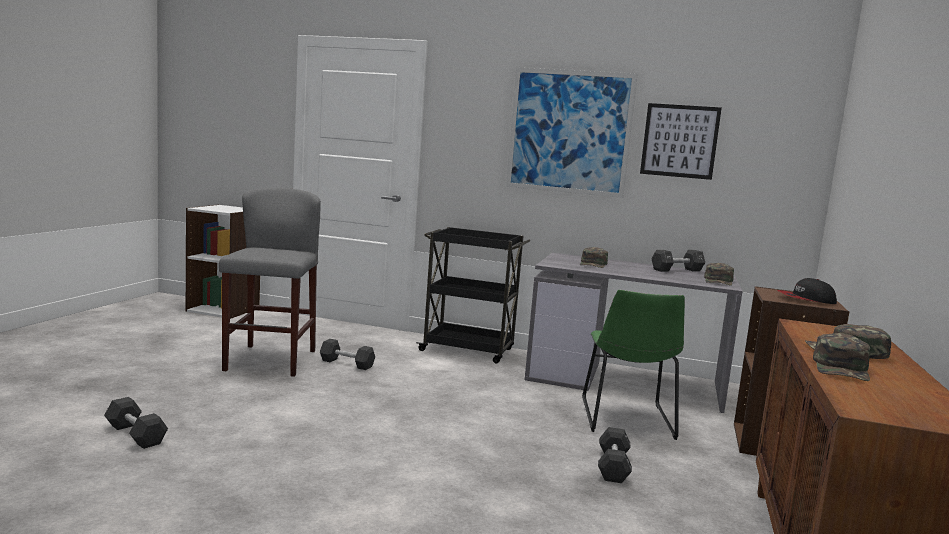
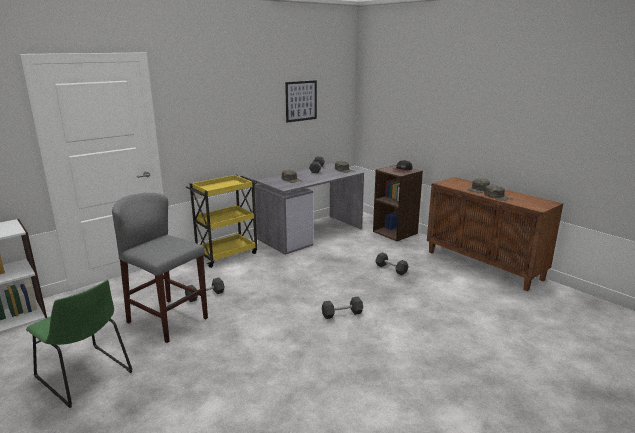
camera: 55 degrees left, 10 degrees up
black dumbbell [104,397,168,449] -> black dumbbell moved to [322,297,363,319]
black cart [416,227,530,363] -> yellow cart [186,175,257,268]
picture [506,67,638,198] -> none
green chair [582,290,685,440] -> green chair moved to [26,280,133,408]

